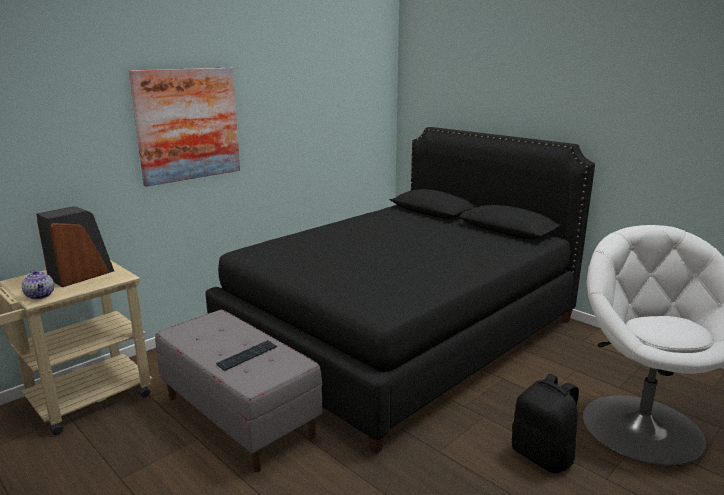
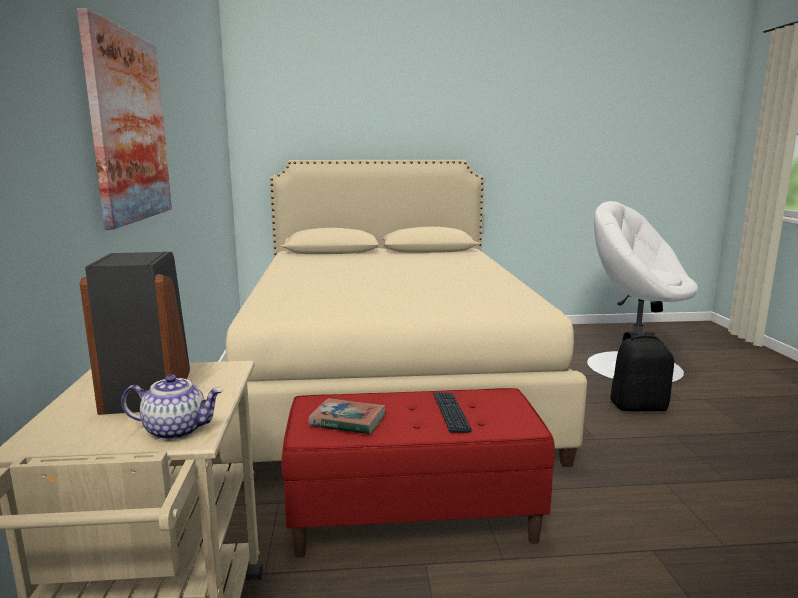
camera: 50 degrees left, 5 degrees down
grey bench [155,309,322,472] -> red bench [282,388,555,558]
black bed [205,127,595,454] -> beige bed [219,160,587,470]
none -> book [308,398,386,435]

